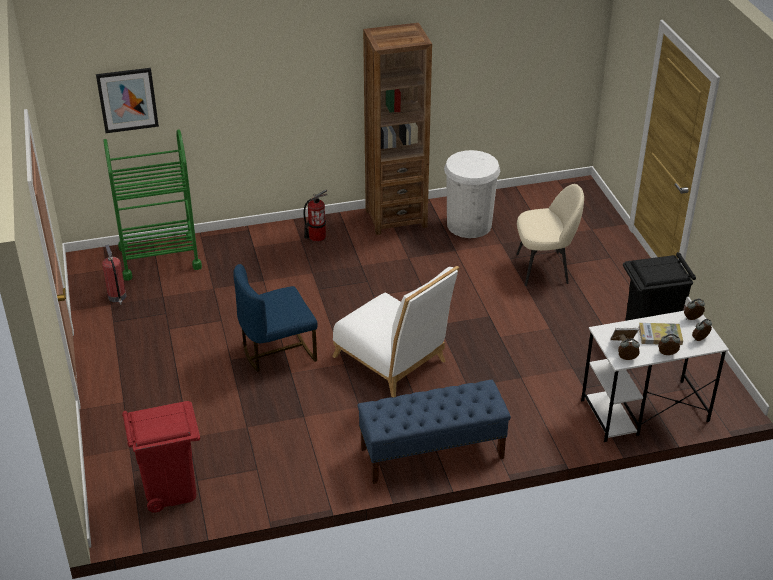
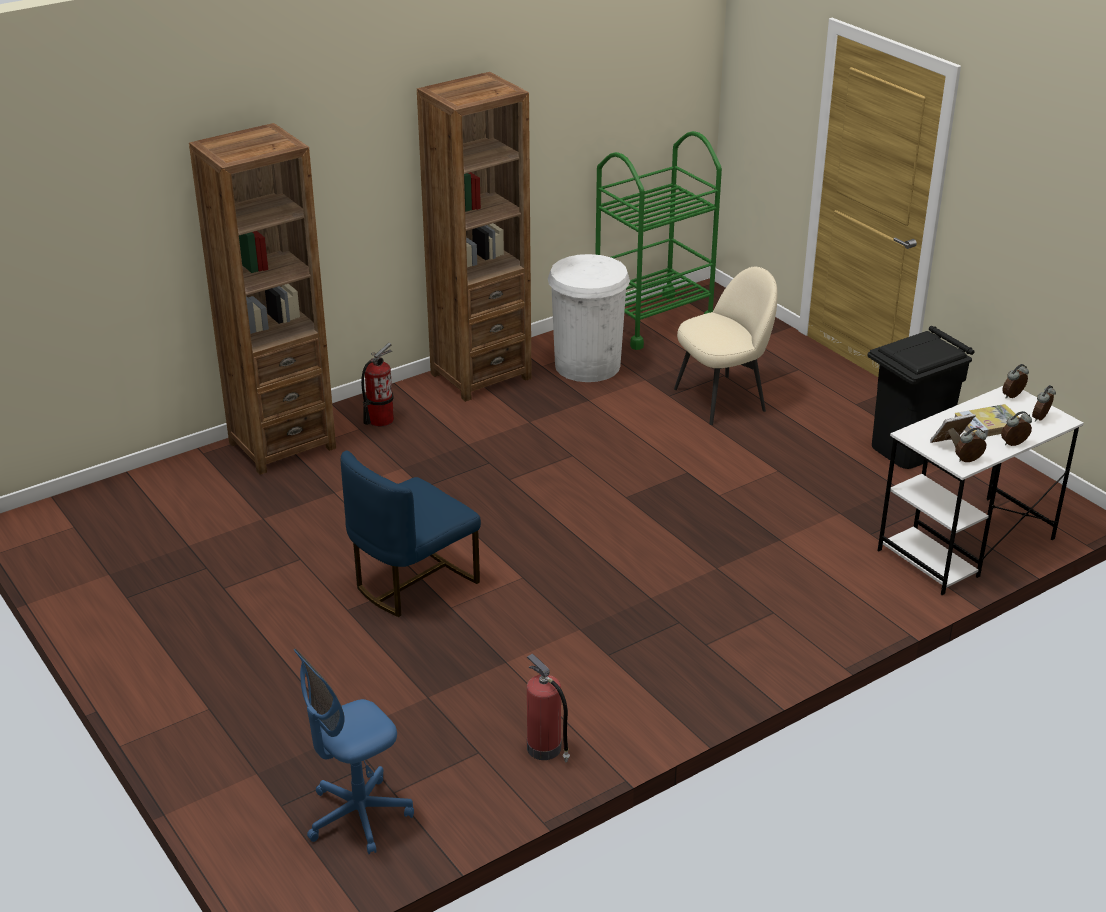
camera: 20 degrees left, 5 degrees down
picture [96,68,159,133] -> none
fire extinguisher [102,244,126,305] -> fire extinguisher moved to [527,654,570,762]
green cart [103,129,202,281] -> green cart moved to [595,131,722,350]
red trash can [122,401,200,513] -> blue office chair [294,649,414,854]
white chair [332,266,459,397] -> none
blue bench [358,380,511,484] -> none
none -> brown bookcase [189,123,336,475]

